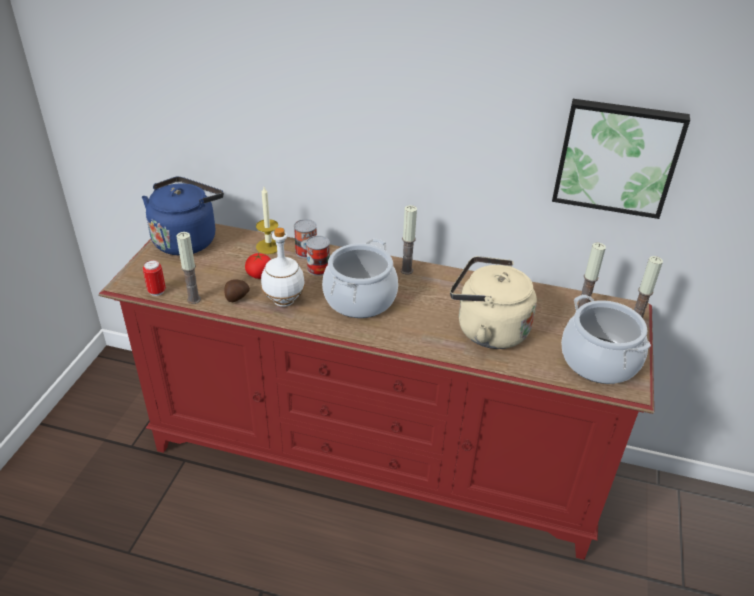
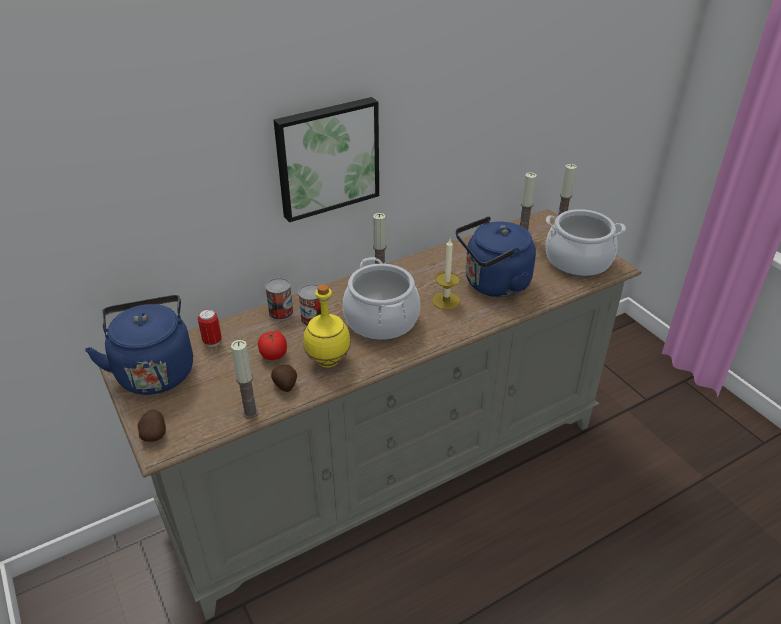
camera: 45 degrees left, 0 degrees up
red cabinet [98,224,654,560] -> grey cabinet [99,209,642,620]
can [143,260,166,296] -> can moved to [198,309,222,347]
candle [256,187,279,254] -> candle moved to [432,239,460,310]
white bottle [261,228,305,307] -> yellow bottle [303,284,351,367]
beige kettle [450,256,537,349] -> blue kettle [456,216,536,297]
picture [552,99,690,219] -> picture moved to [274,97,379,222]
none -> potato [138,410,166,442]

